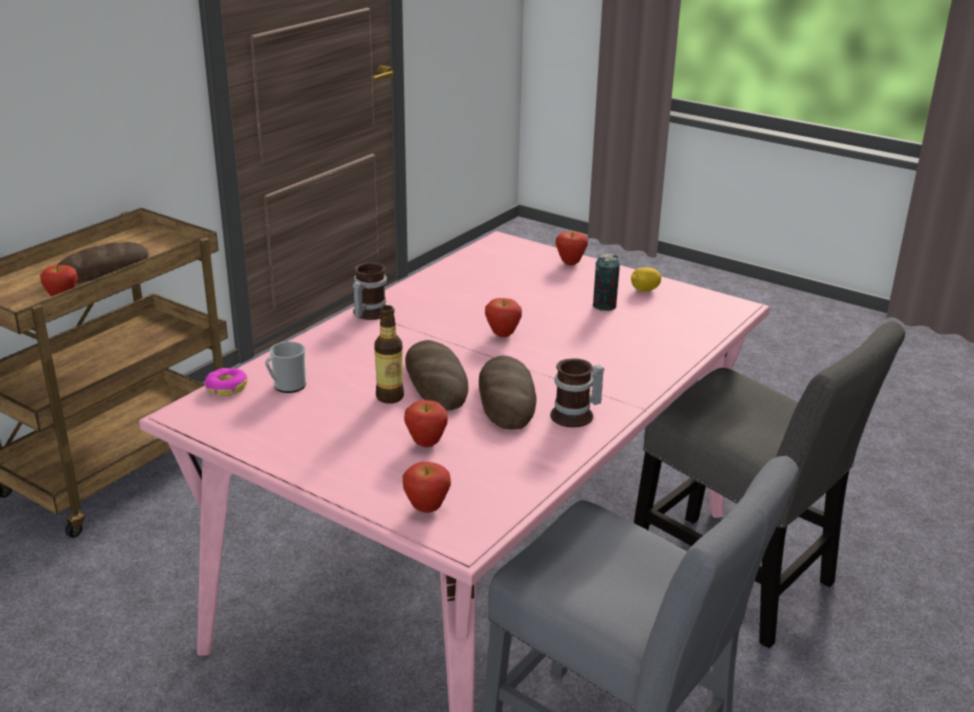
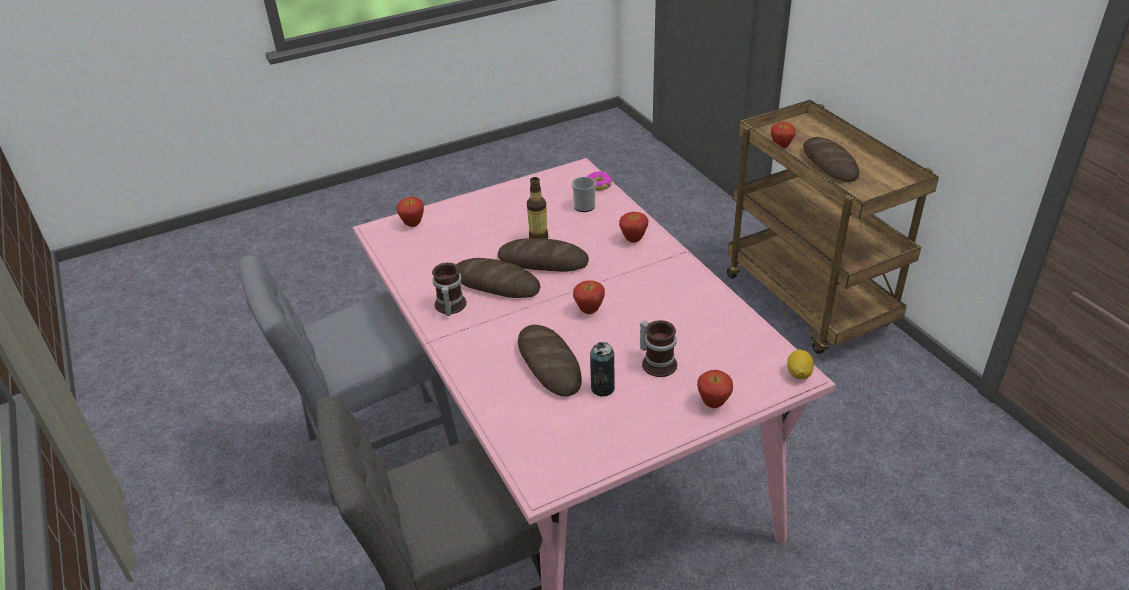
camera: 120 degrees right, 10 degrees up
mug [353,262,387,320] -> mug moved to [640,320,677,377]
apple [404,400,448,447] -> apple moved to [619,212,648,243]
lemon [631,267,661,291] -> lemon moved to [787,349,814,379]
none -> bread [518,325,582,397]

